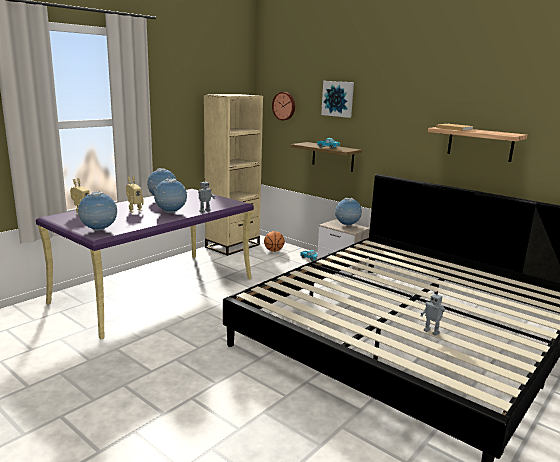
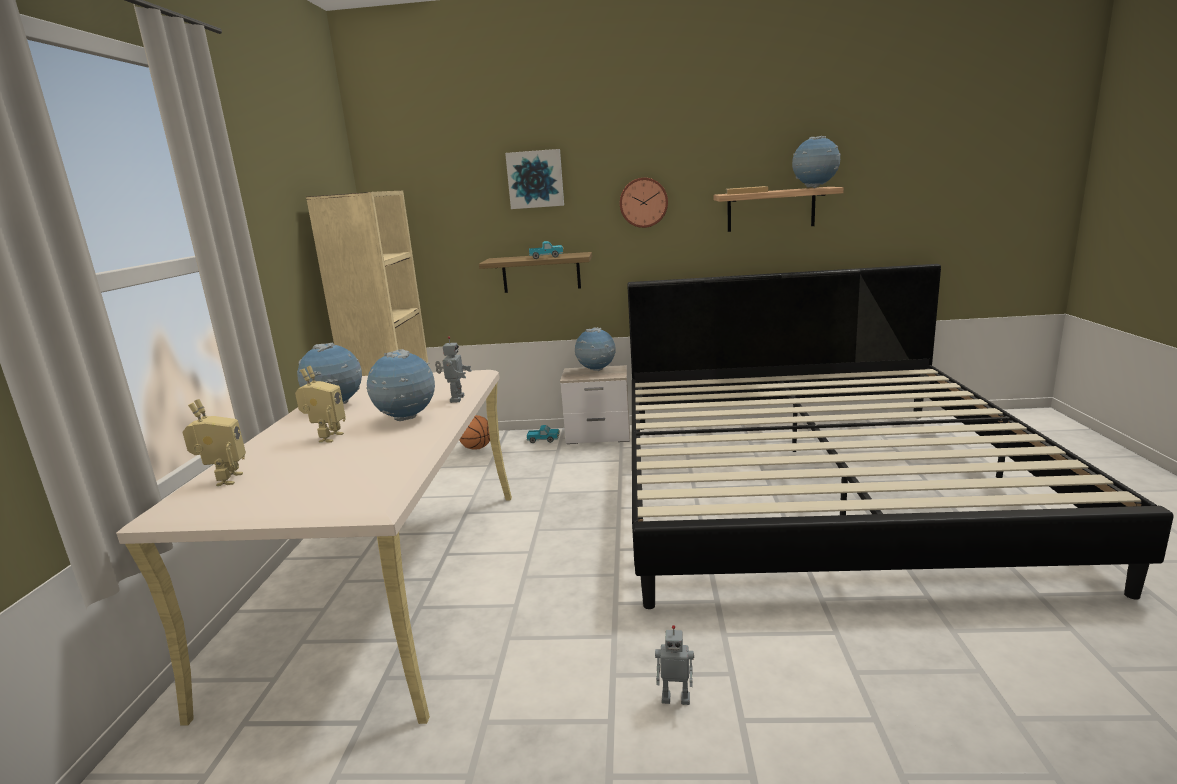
camera: 35 degrees left, 0 degrees up
purple desk [36,189,254,339] -> beige desk [116,370,512,725]
globe [78,191,117,231] -> globe moved to [792,136,841,188]
wall clock [272,92,295,120] -> wall clock moved to [620,178,668,228]
toy robot [421,291,445,336] -> toy robot moved to [655,625,694,705]

